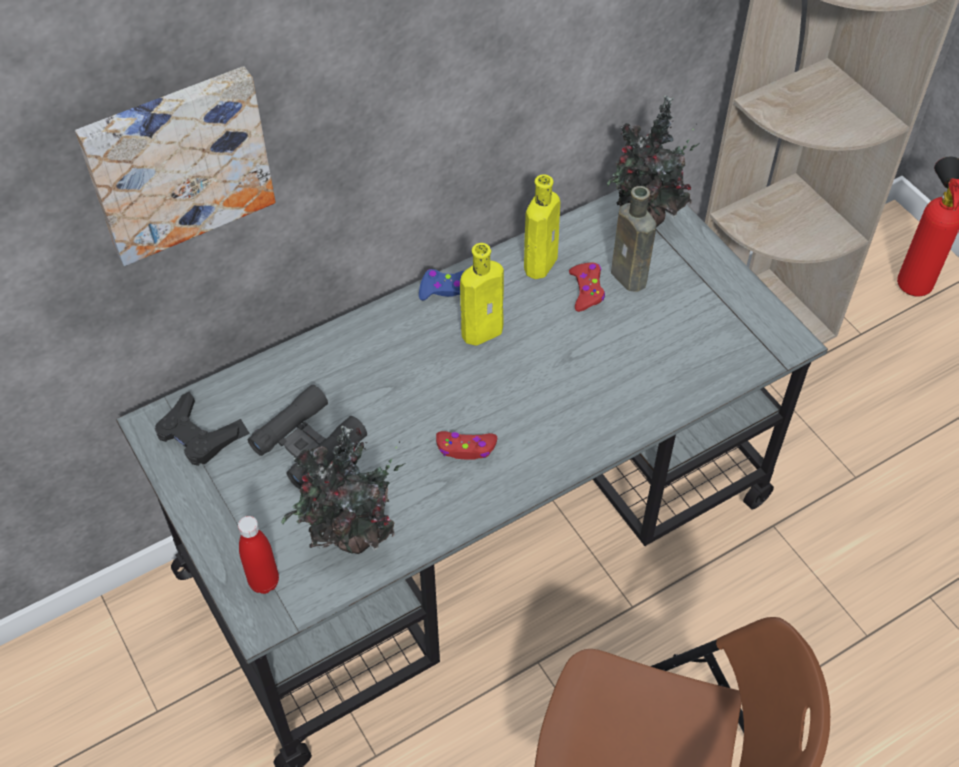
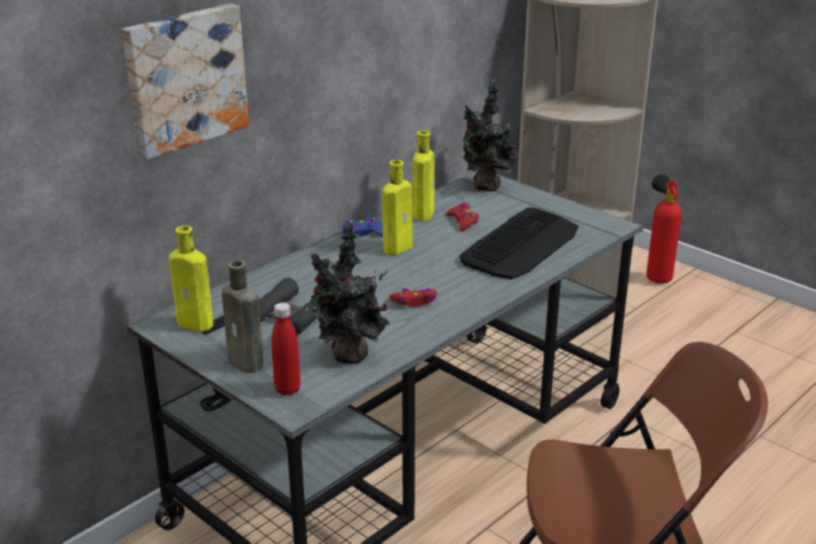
camera: 15 degrees left, 25 degrees down
black game controller [155,391,239,466] -> yellow bottle [169,226,213,332]
brown bottle [611,186,657,292] -> brown bottle moved to [222,260,263,373]
none -> keyboard [459,207,579,279]

